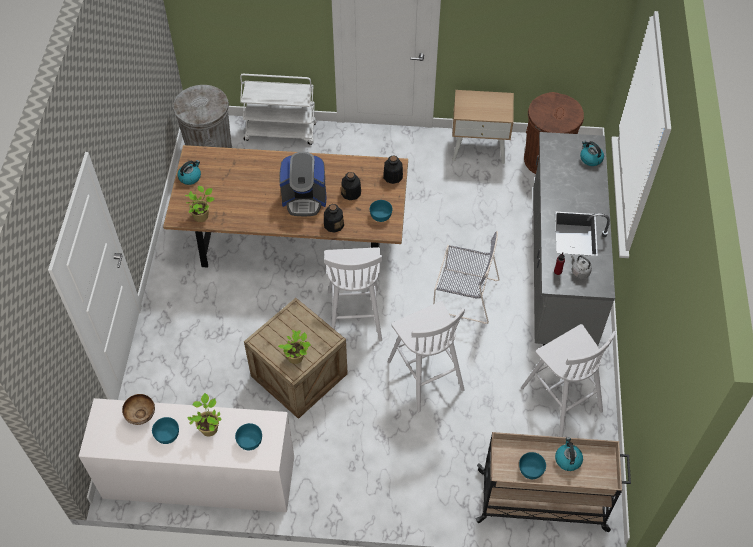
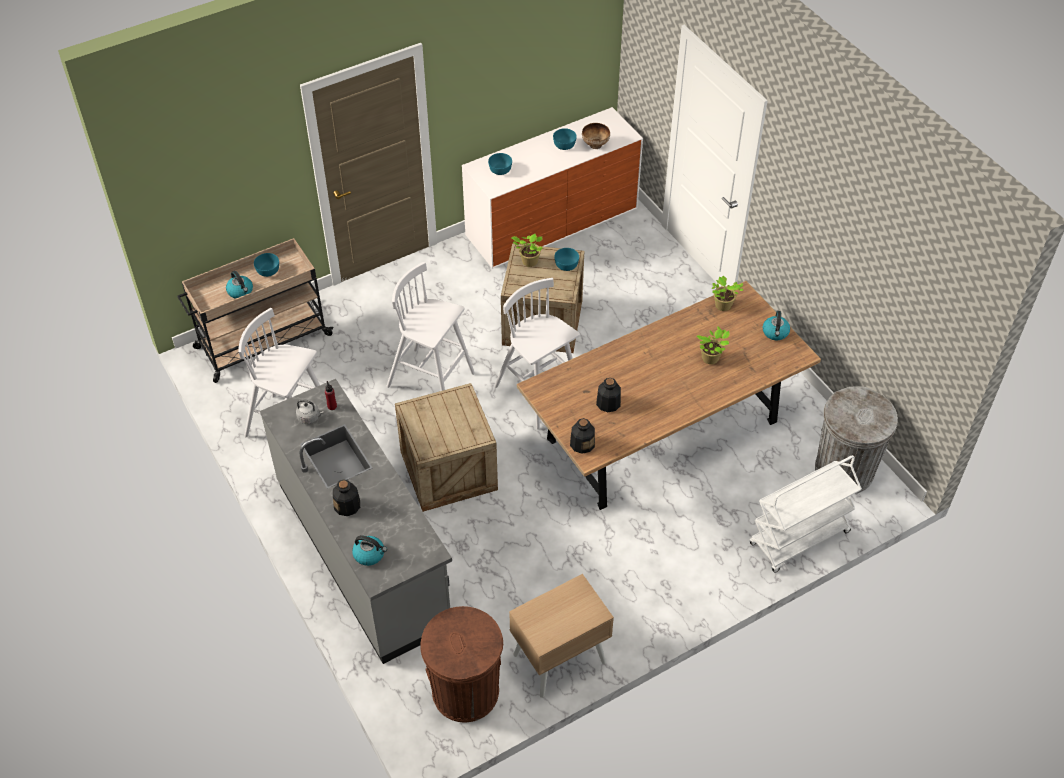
camera: 145 degrees right, 5 degrees down
potted plant [187,393,222,436] -> potted plant moved to [697,326,730,364]
coffee machine [279,152,326,216] -> none
bottle [324,204,344,233] -> bottle moved to [333,479,360,516]
turquoise bowl [370,200,392,222] -> turquoise bowl moved to [554,248,579,271]
grey chair [433,231,500,324] -> crate [395,383,498,512]

